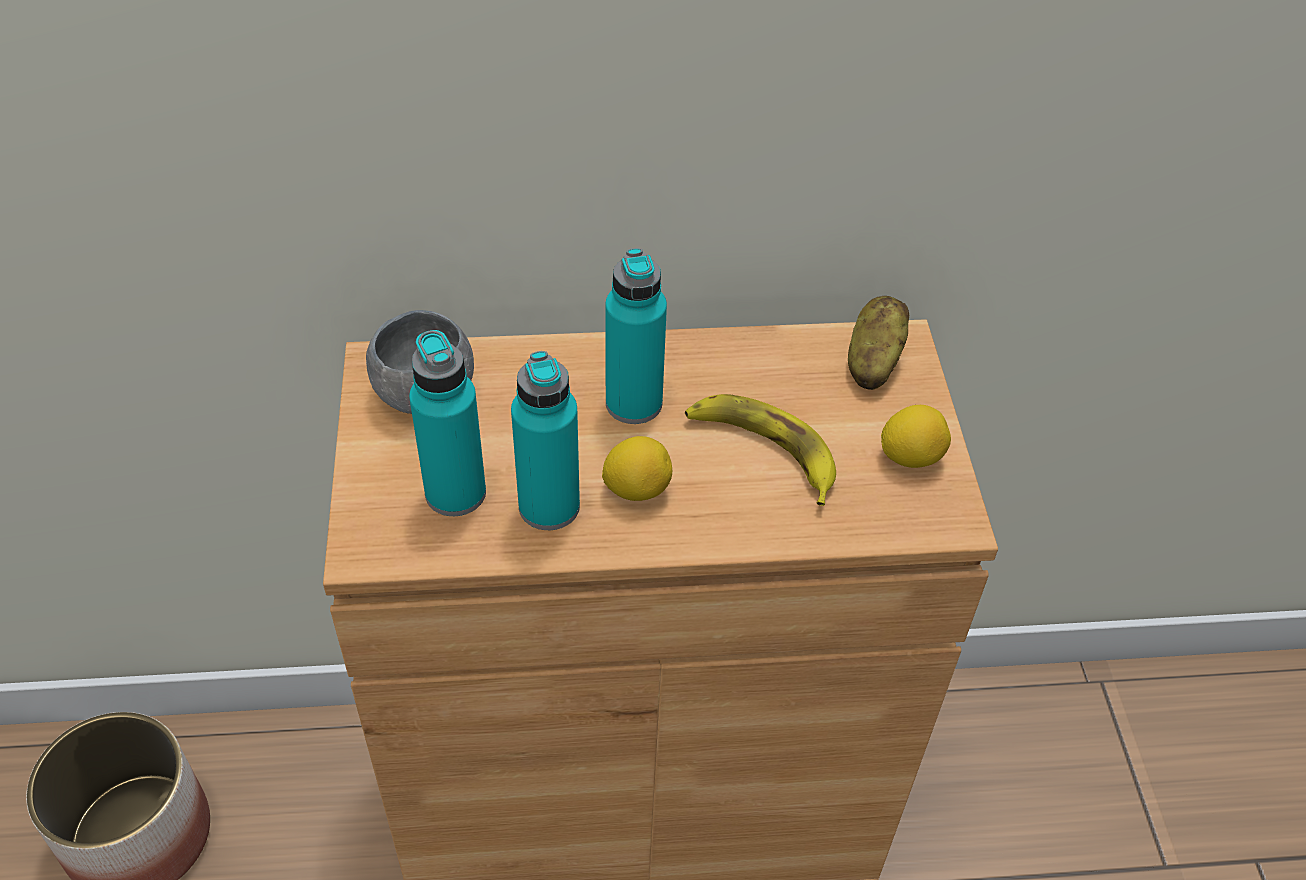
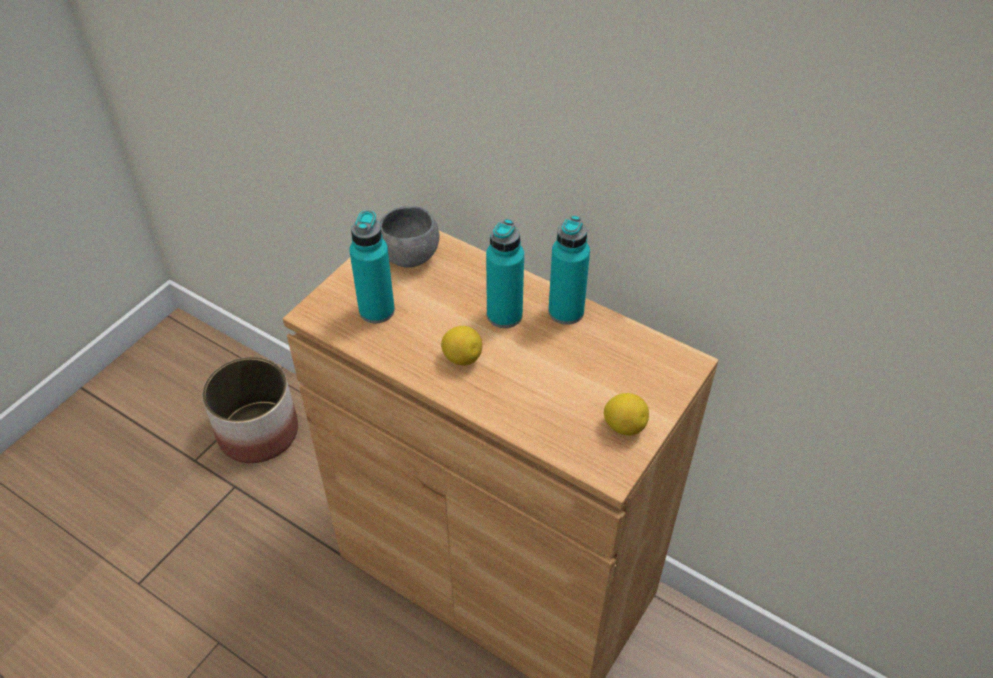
camera: 40 degrees right, 0 degrees up
turquoise bottle [511,351,580,530] -> turquoise bottle moved to [548,215,590,325]
banana [685,394,836,506] -> none
potato [848,296,910,390] -> none

